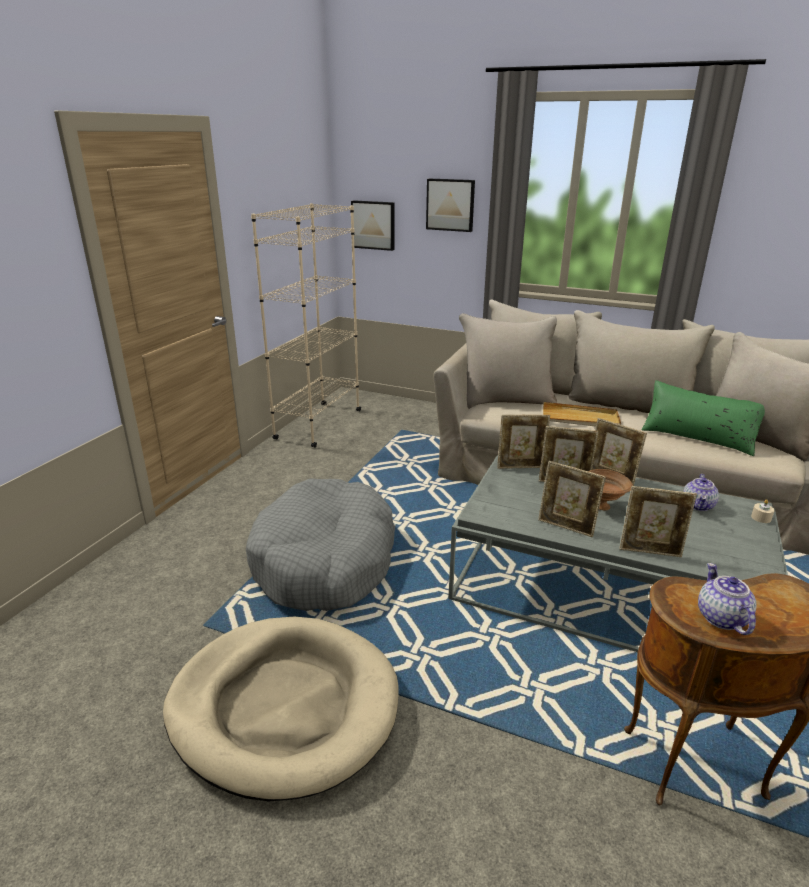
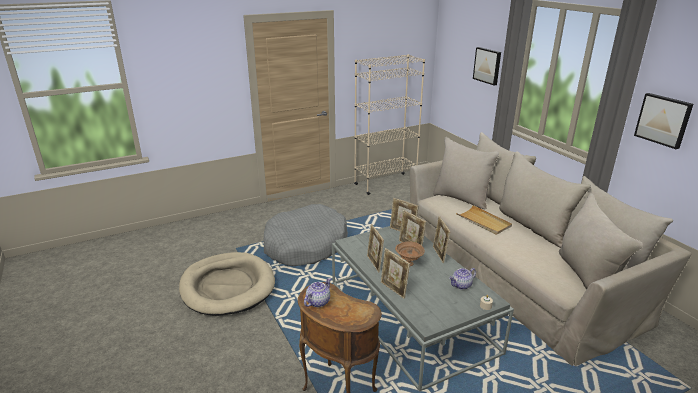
camera: 40 degrees right, 0 degrees up
picture [351,200,395,251] -> picture moved to [634,93,693,149]
green pillow [641,380,765,456] -> none

